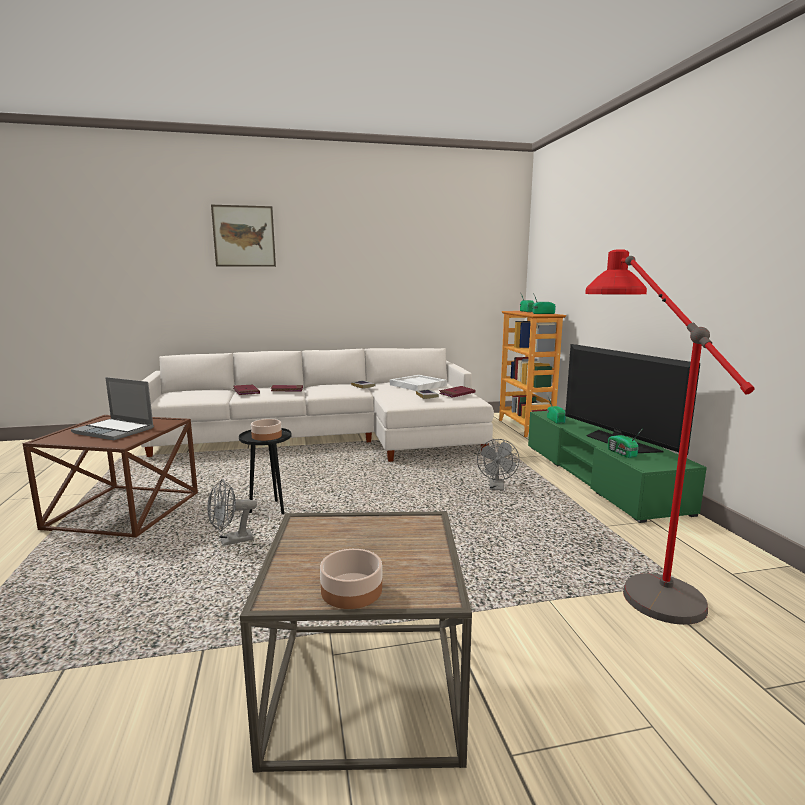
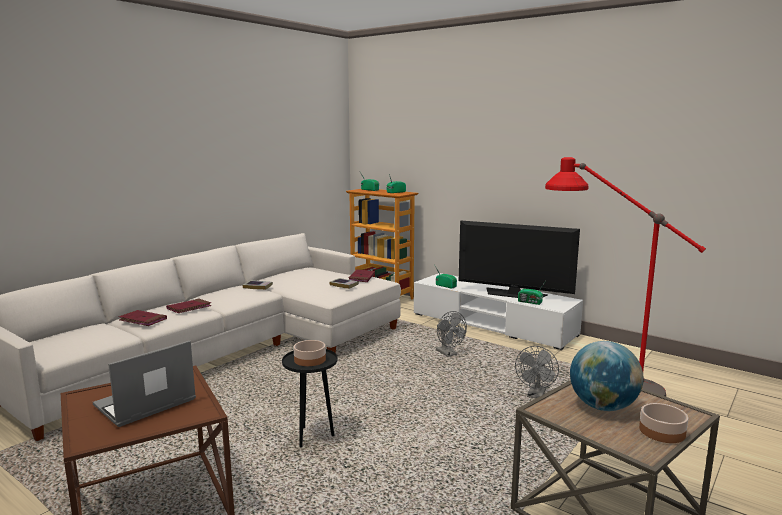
camera: 40 degrees left, 0 degrees up
laptop [71,377,154,440] -> laptop turned 150 degrees clockwise [93,340,196,427]
grey fan [207,479,257,546] -> grey fan moved to [515,346,559,398]
picture [211,205,276,267] -> none
white tray [390,375,447,391] -> none
green tv stand [528,410,707,523] -> white tv stand [414,273,583,350]
none -> globe [570,341,644,411]

